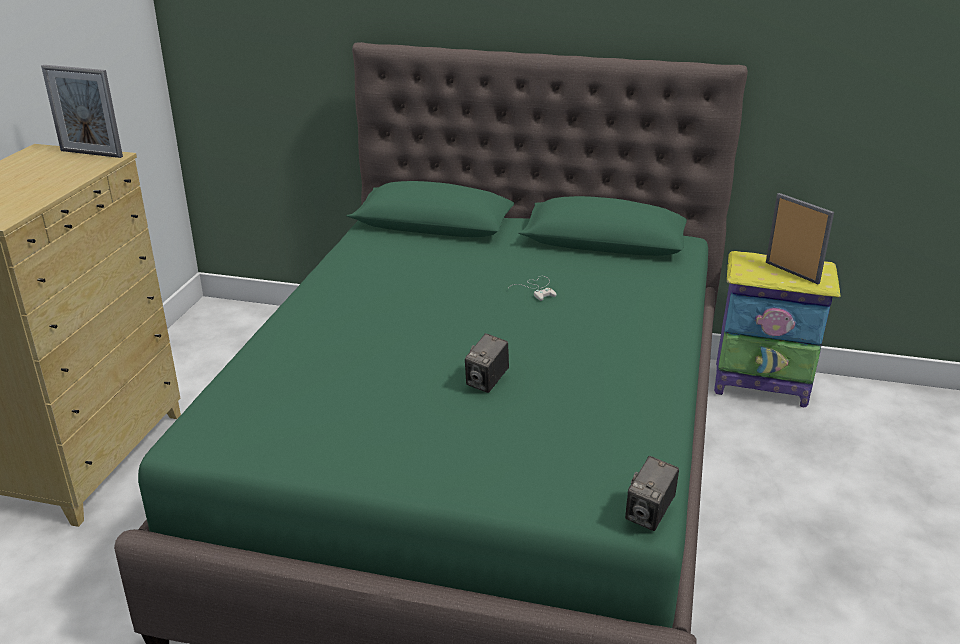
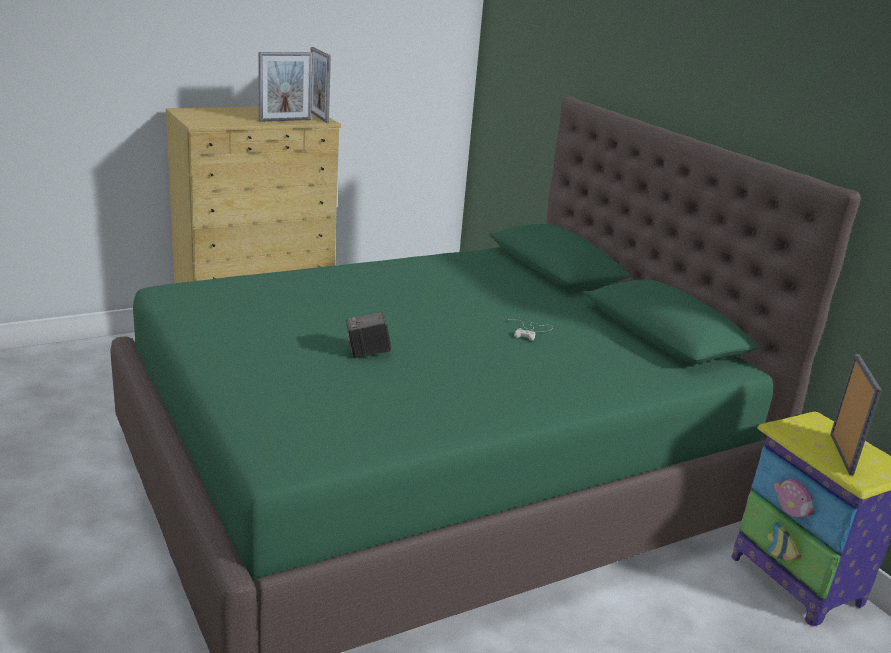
camera: 45 degrees right, 5 degrees down
camera [625,456,679,531] -> none
none -> picture frame [258,52,312,122]

